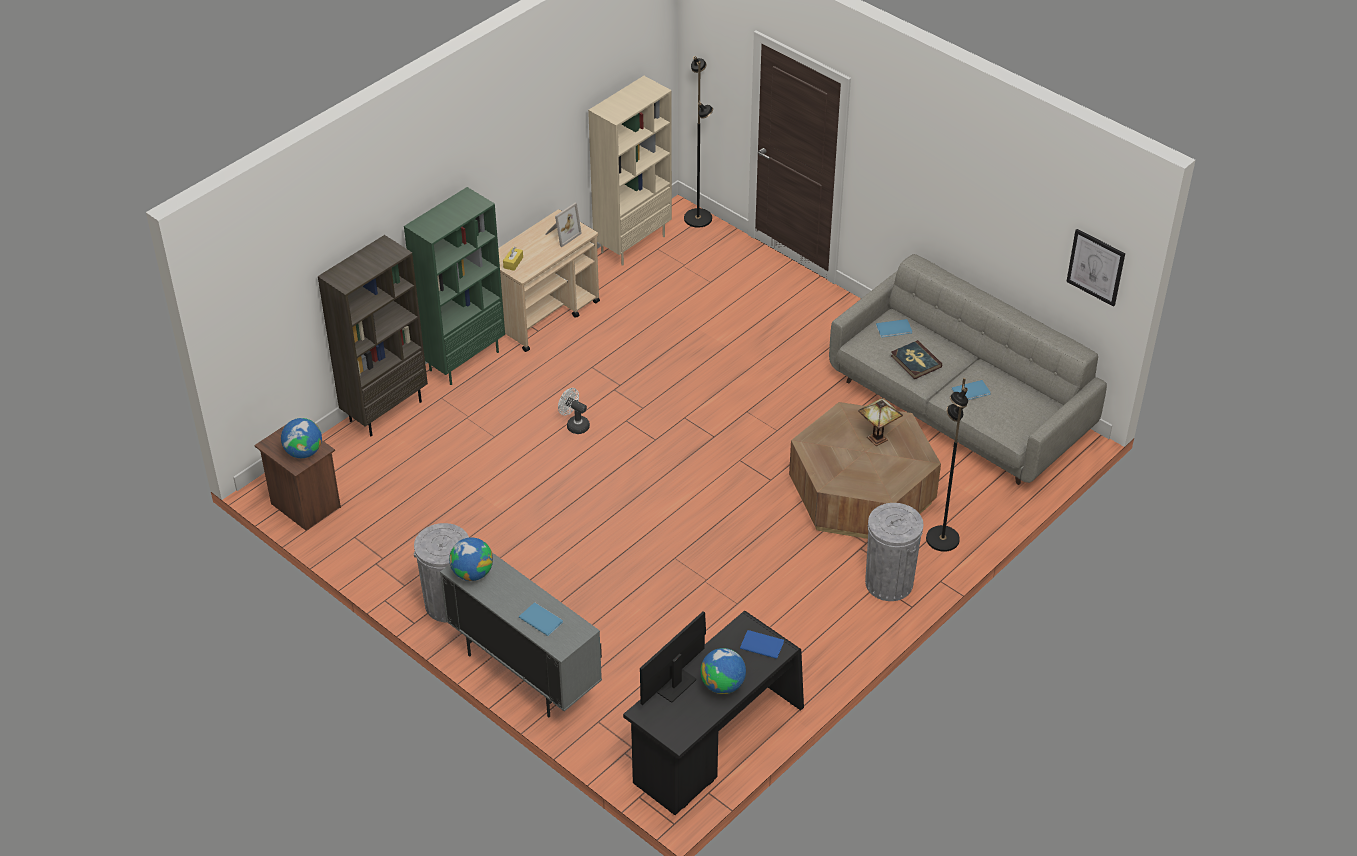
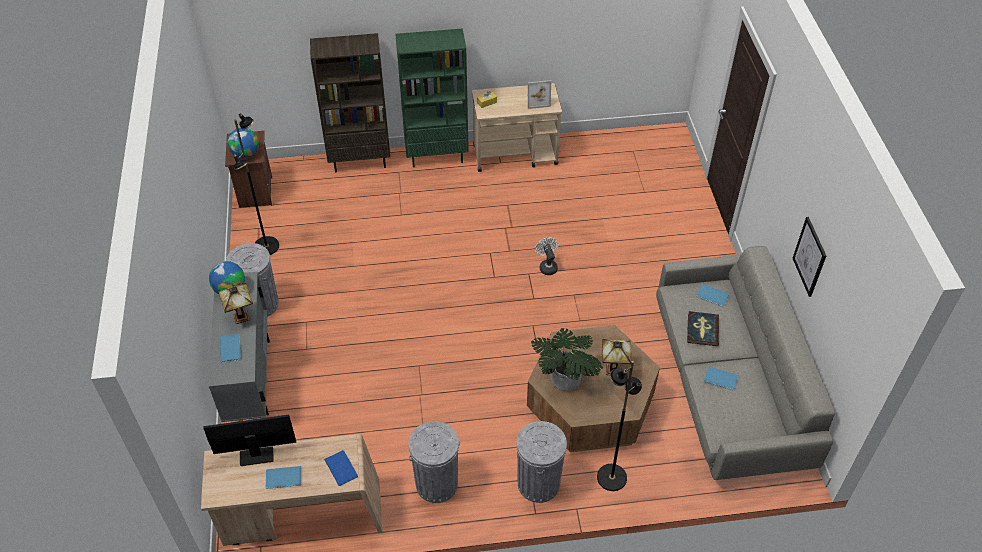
camera: 40 degrees right, 5 degrees up
white fan [558,388,590,434] -> white fan moved to [535,238,559,275]
beige bookcase [588,76,672,266] -> none
black desk [623,611,804,815] -> beige desk [201,434,383,546]
black floor lamp [684,56,713,228] -> black floor lamp moved to [233,113,279,255]
globe [700,648,746,694] -> blue book [266,466,301,489]
picture [1066,229,1125,307] -> picture moved to [792,217,826,297]
none -> table lamp [218,283,253,324]
none -> grey trash can [409,421,460,503]
none -> potted plant [531,328,603,391]

